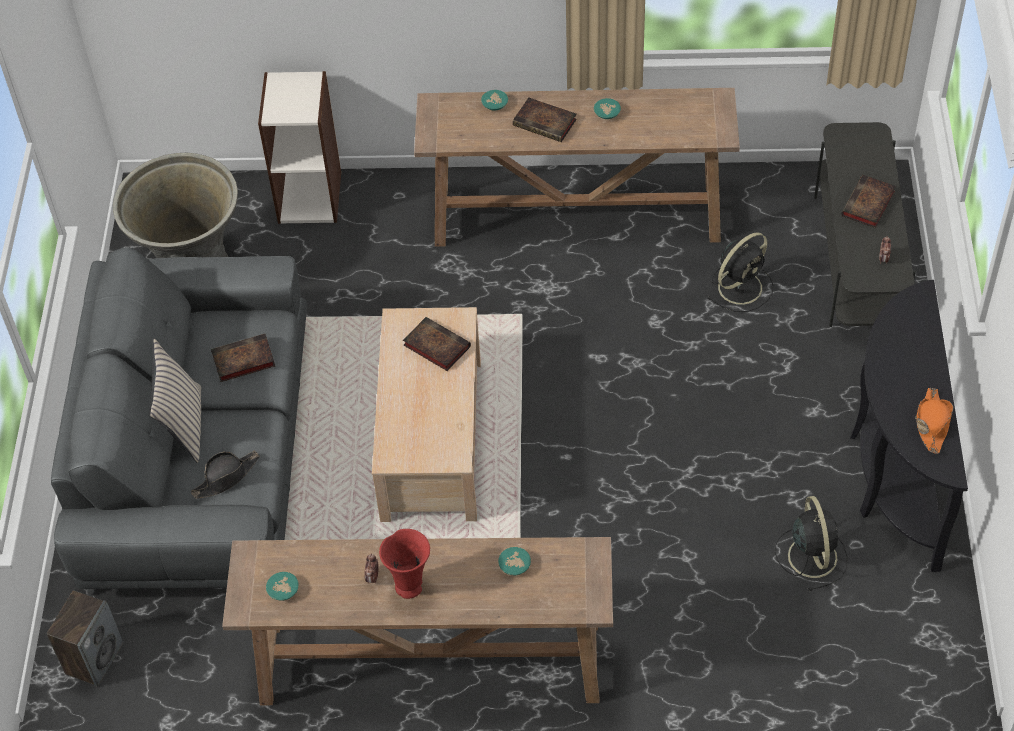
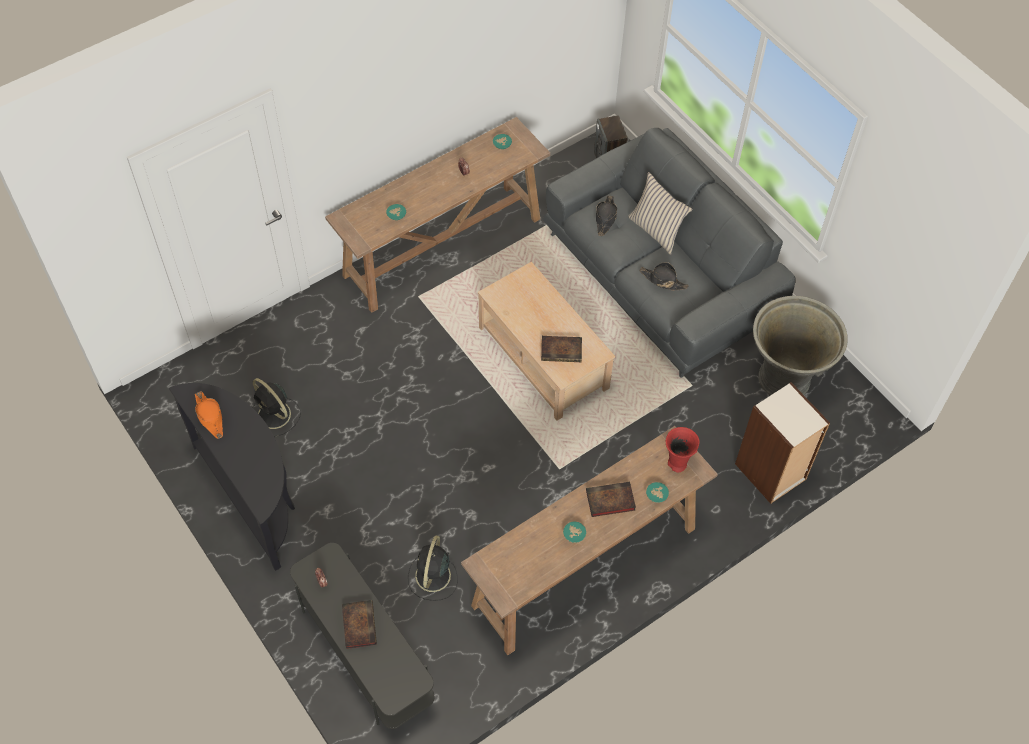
camera: 140 degrees right, 5 degrees up
book [211,334,275,382] -> black hat [639,262,689,290]
red vase [379,529,430,599] -> red vase moved to [666,427,700,473]

